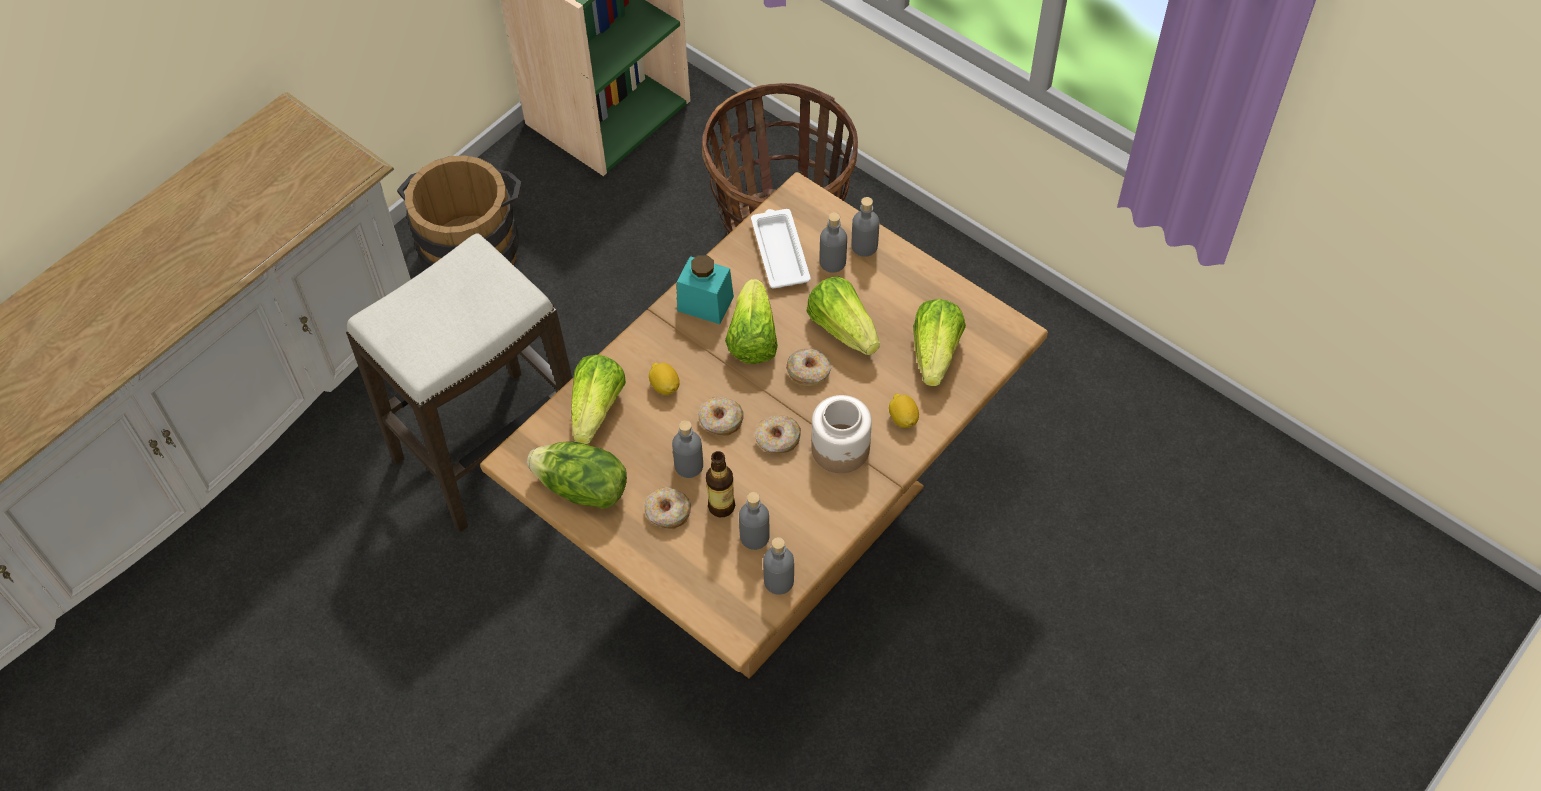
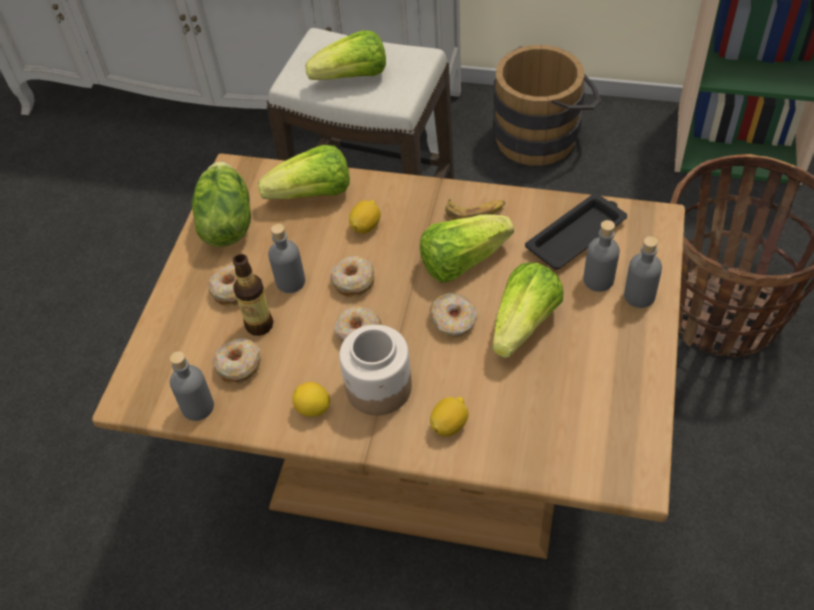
camera: 65 degrees right, 5 degrees down
turquoise jar [677,255,734,324] -> banana [445,199,505,220]
grey bottle [739,492,770,550] -> donut [213,338,261,384]
white tray [751,209,811,289] -> black tray [525,193,627,270]
lettuce [913,299,966,386] -> lettuce moved to [305,30,386,80]
none -> lemon [292,382,331,417]

